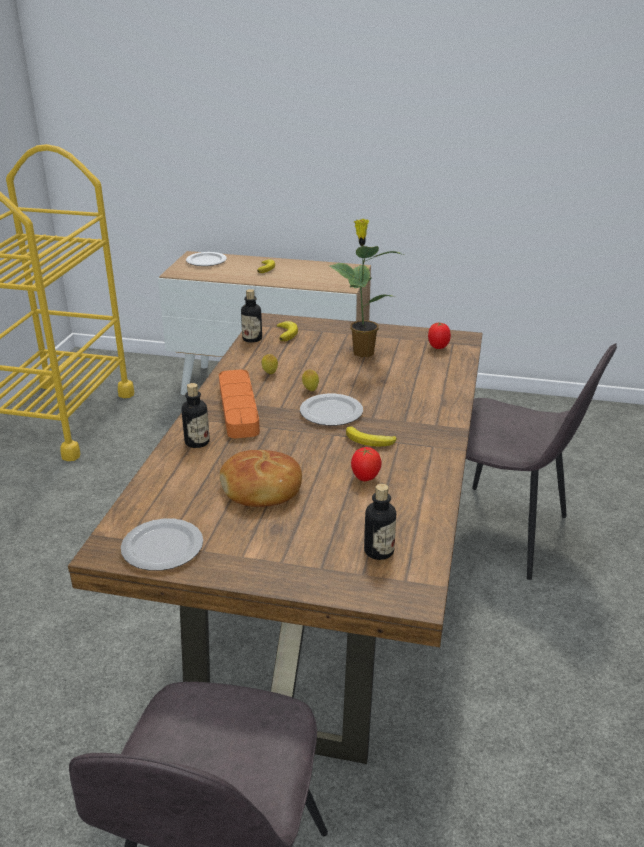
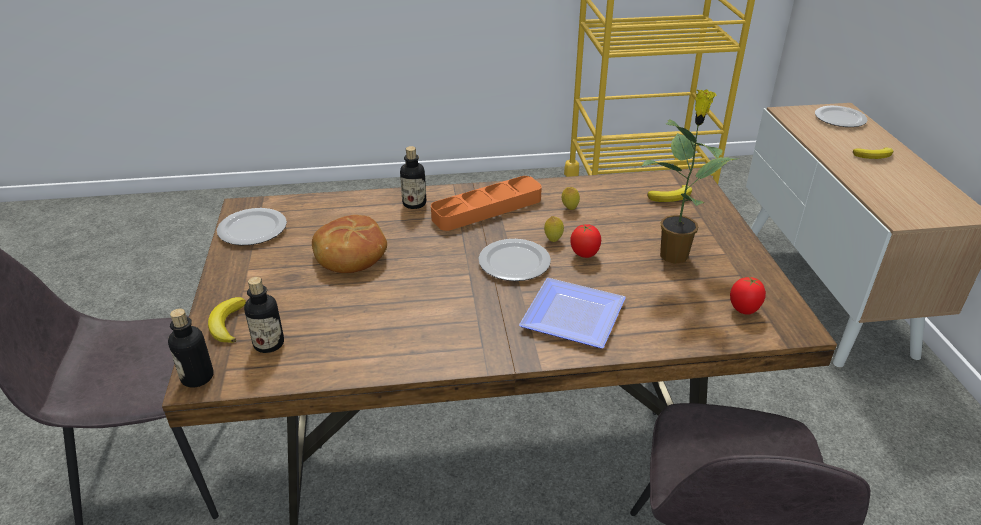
camera: 70 degrees right, 5 degrees up
bottle [241,289,262,343] -> bottle moved to [168,309,214,388]
banana [346,426,397,447] -> banana moved to [208,297,246,343]
tomato [351,447,381,481] -> tomato moved to [570,224,601,258]
none -> plate [519,278,626,348]

